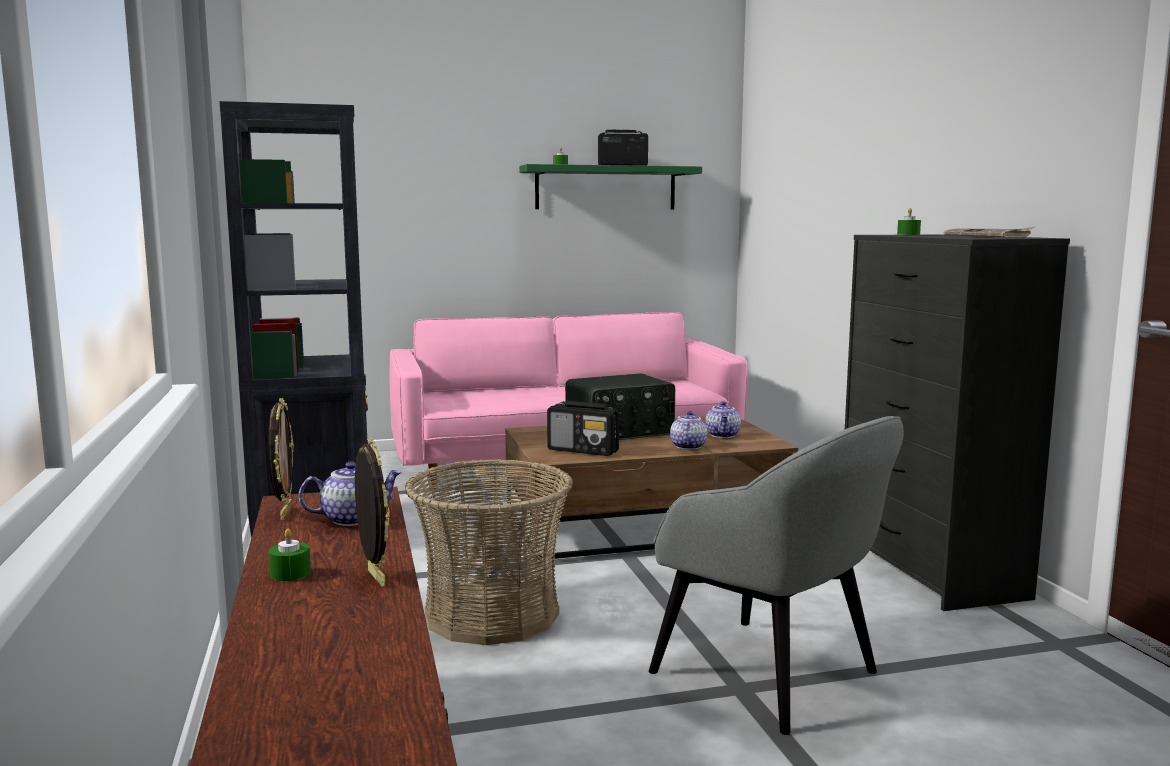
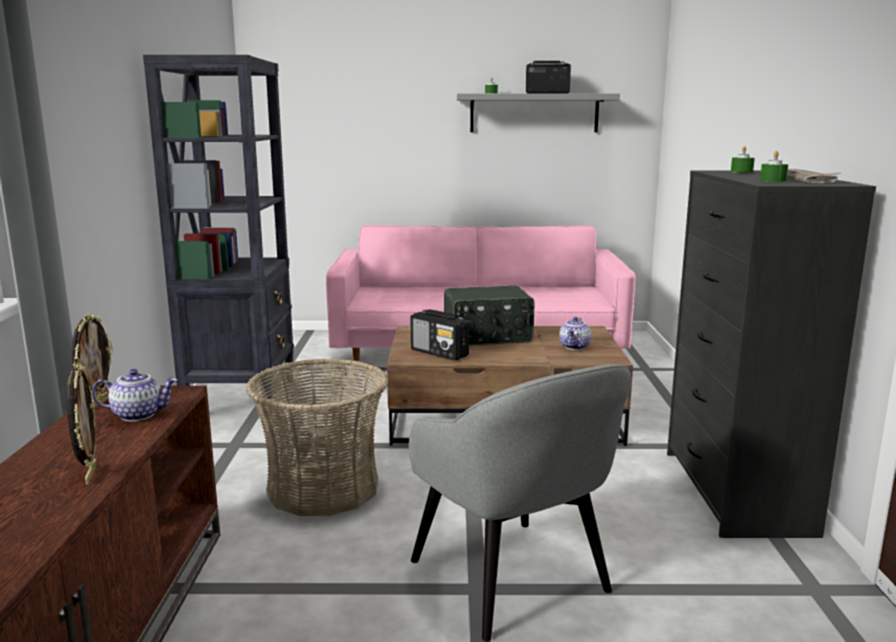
camera: 15 degrees right, 5 degrees up
green candle [268,529,311,581] -> green candle moved to [760,151,788,182]
green shelf [519,164,702,209] -> grey shelf [457,93,620,132]
teapot [670,411,708,450] -> none

